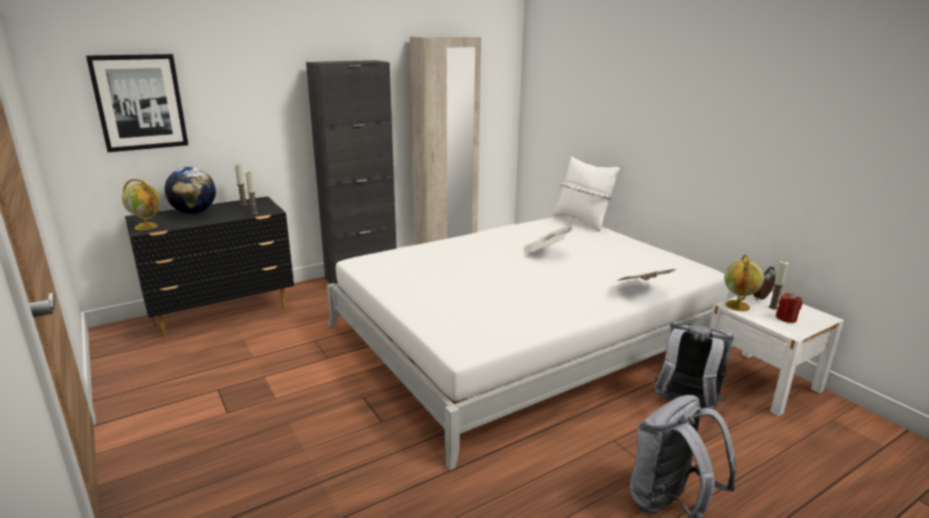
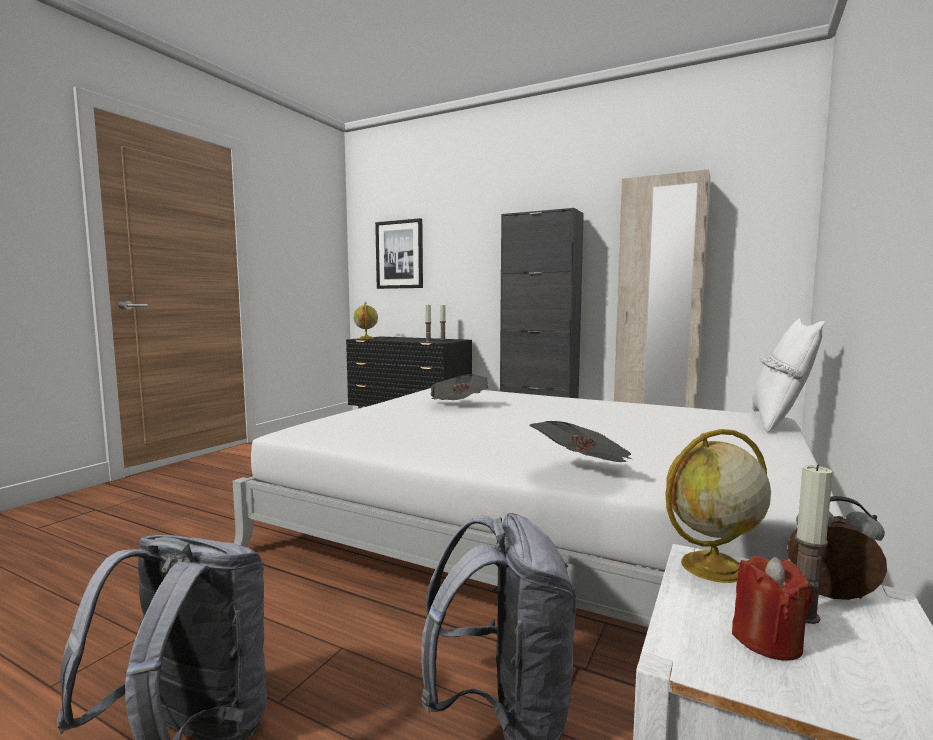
camera: 60 degrees right, 15 degrees down
globe [165,167,216,214] -> none
newspaper [523,226,573,254] -> newspaper moved to [431,374,488,400]

